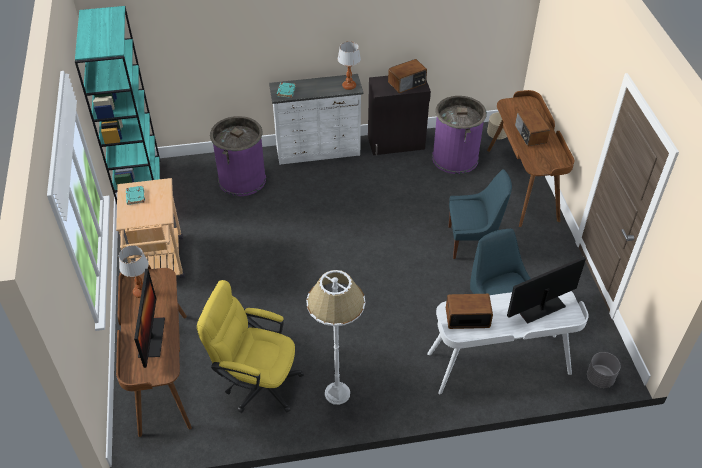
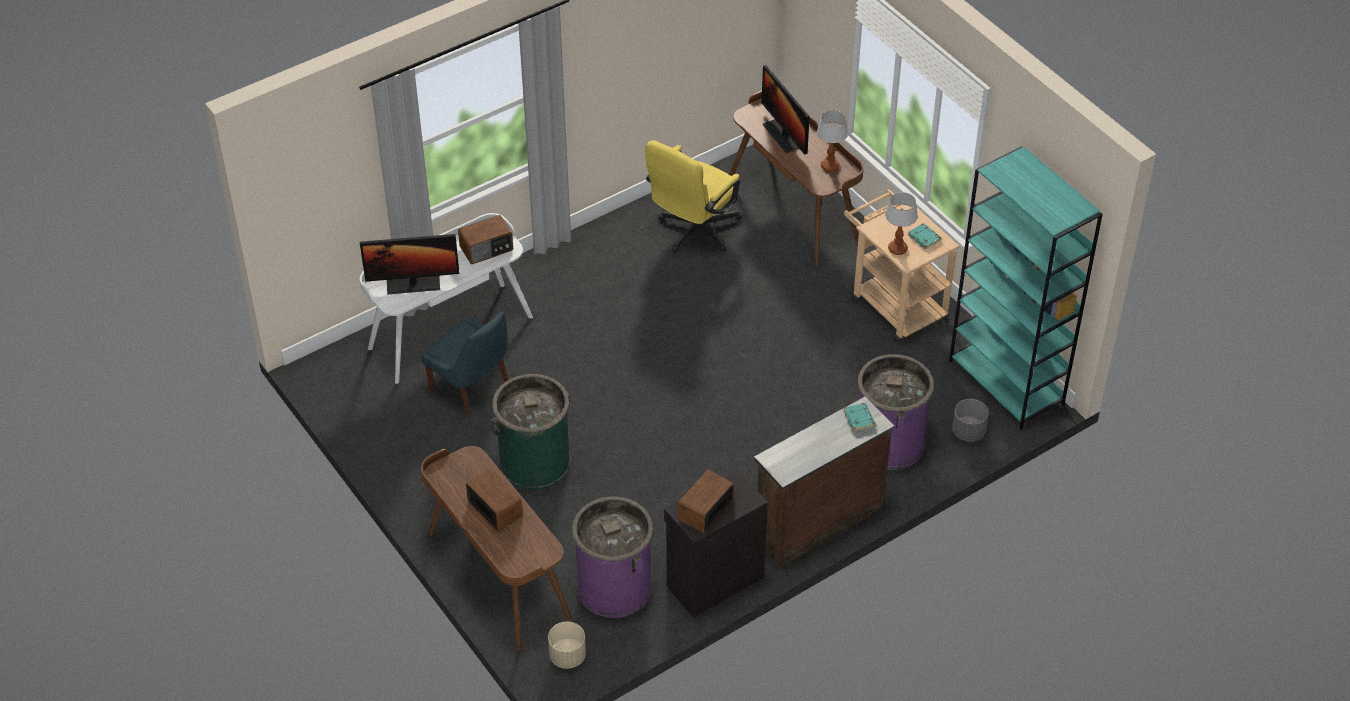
camera: 155 degrees right, 0 degrees up
yellow office chair [197,280,304,413] -> yellow office chair turned 135 degrees clockwise [645,140,742,253]
white dresser [269,74,363,165] -> brown dresser [754,397,895,568]
white floor lamp [306,270,365,405] -> none
table lamp [338,41,361,90] -> table lamp moved to [885,192,918,255]
blue chair [449,169,512,259] -> green trash can [492,374,571,491]
monitor [507,257,586,324] -> monitor turned 45 degrees clockwise [360,234,459,294]
grey planter [587,352,621,388] -> grey planter moved to [952,399,989,442]

